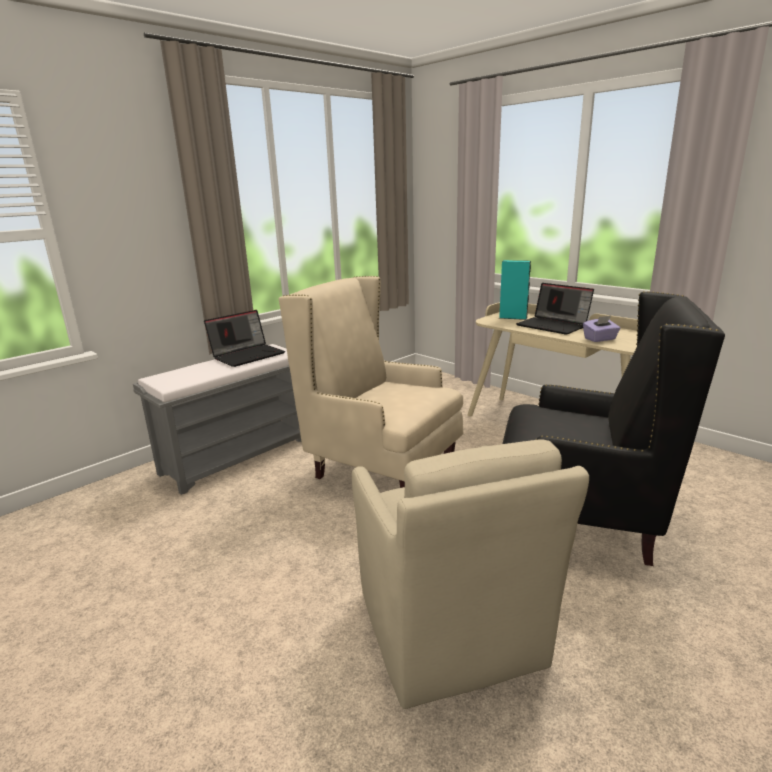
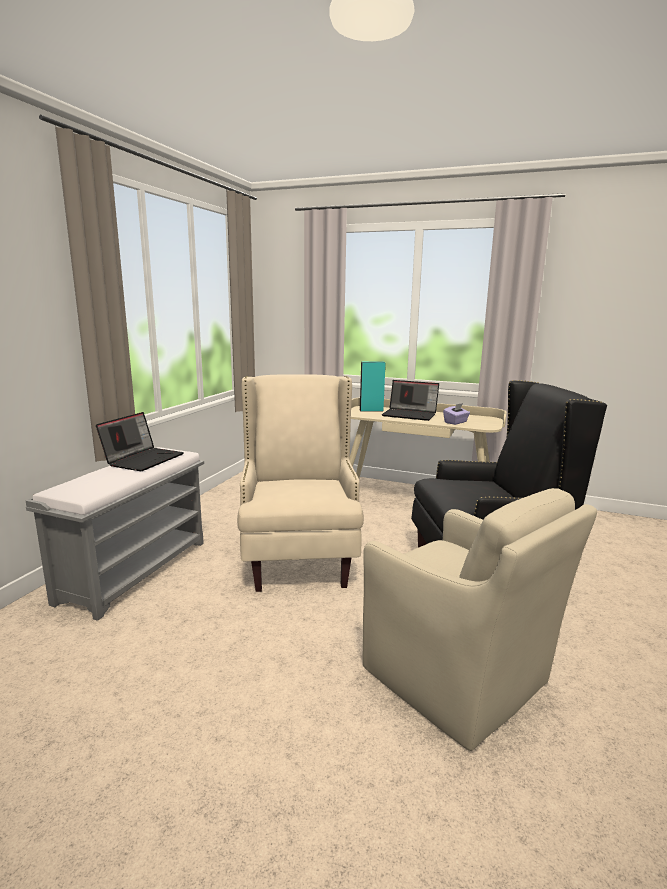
camera: 25 degrees left, 5 degrees down
beige armchair [279,276,463,488] -> beige armchair turned 75 degrees clockwise [237,374,364,592]

